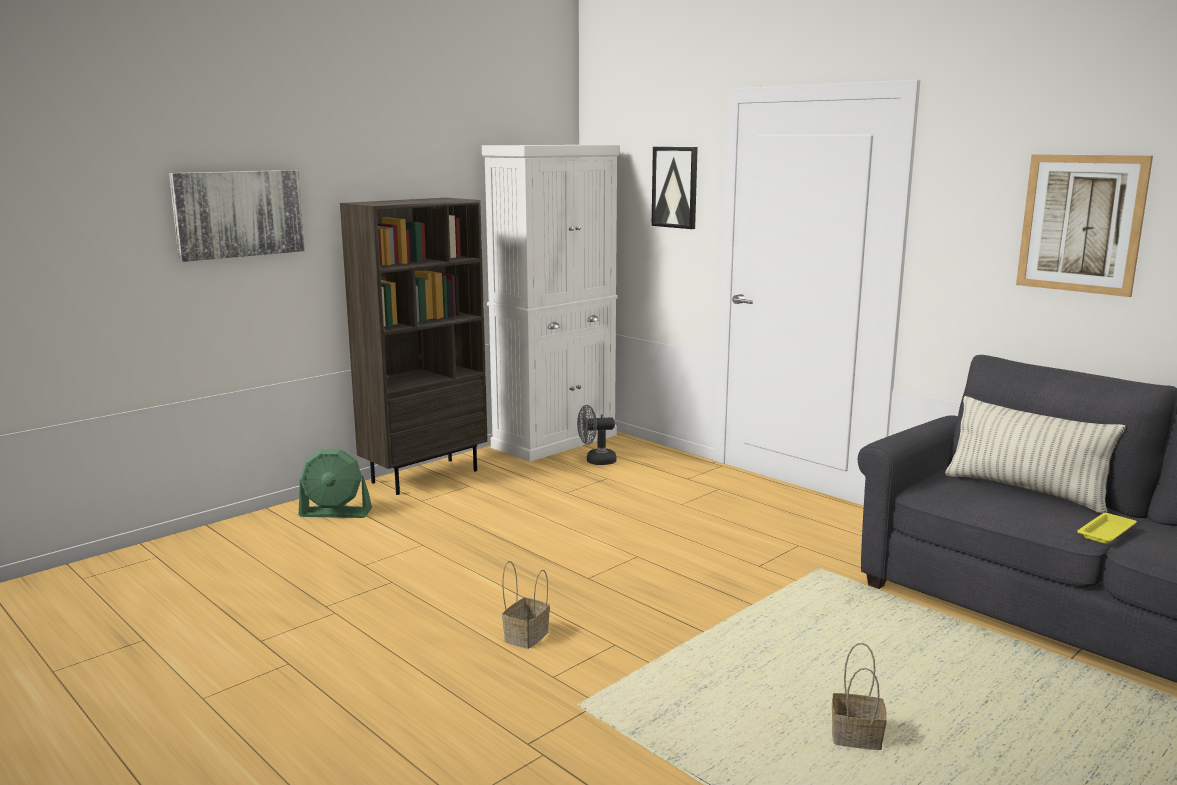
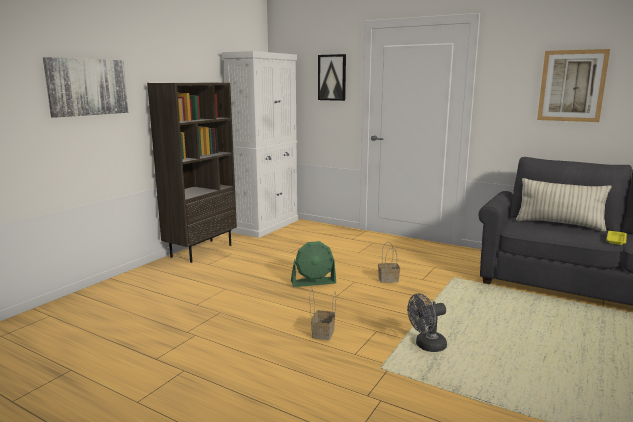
camera: 15 degrees left, 0 degrees up
green fan [299,449,372,518] -> green fan moved to [291,241,336,287]
grey fan [577,405,617,465] -> grey fan moved to [408,293,447,352]
basket [832,643,887,750] -> basket moved to [378,242,400,283]

